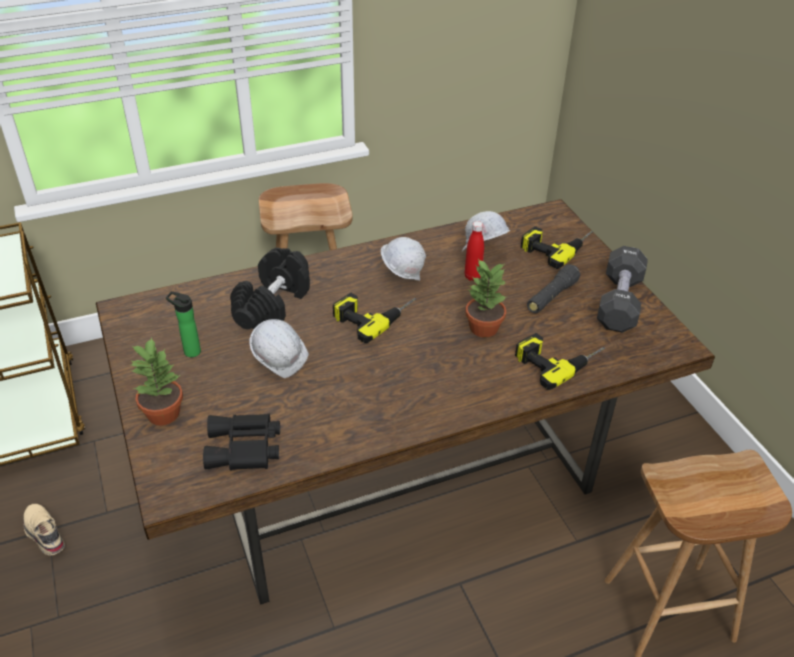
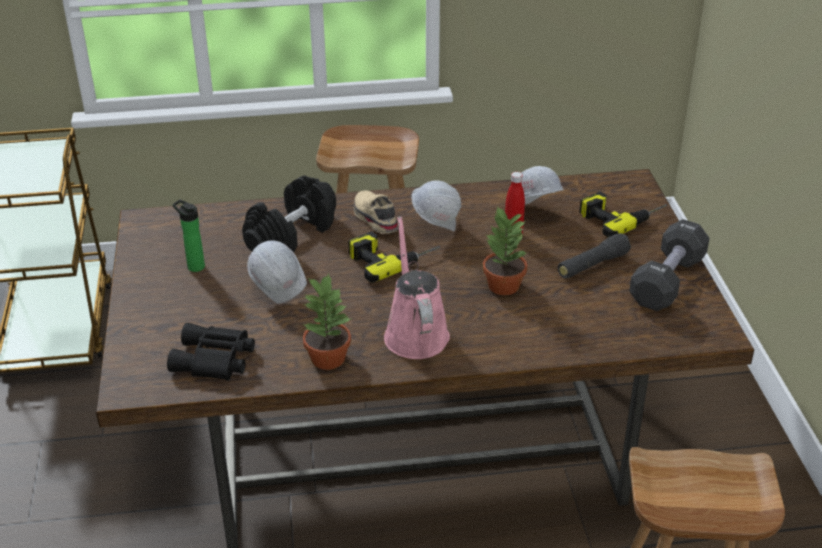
camera: 15 degrees right, 5 degrees down
beige shoe [23,504,65,555] -> beige shoe moved to [354,191,398,234]
potted plant [130,337,183,426] -> potted plant moved to [303,274,352,370]
power drill [515,333,605,390] -> none
none -> pink watering can [384,216,450,359]

